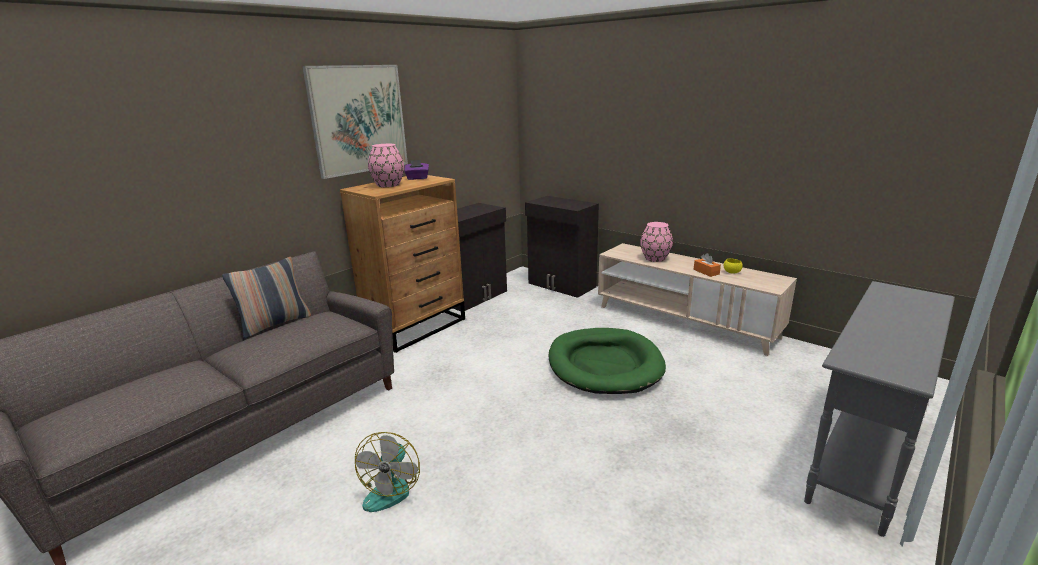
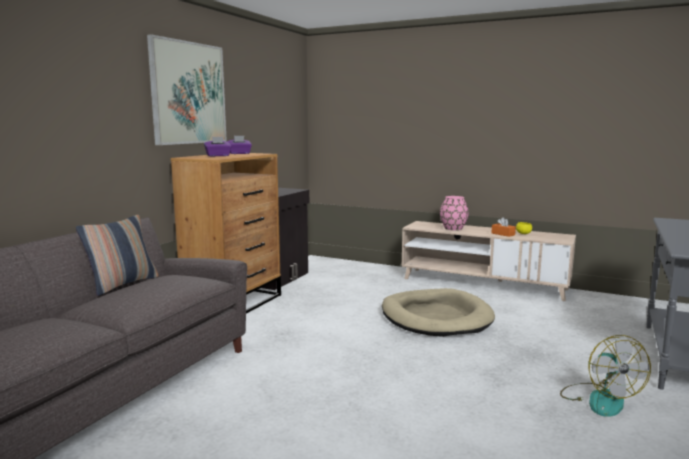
camera: 15 degrees left, 10 degrees down
fan [355,432,420,512] -> fan moved to [560,335,651,417]
pink vase [368,144,404,187] -> purple tissue box [204,137,231,156]
black cabinet [525,196,599,298] -> none
green dog bed [549,328,666,394] -> beige dog bed [382,288,495,337]

